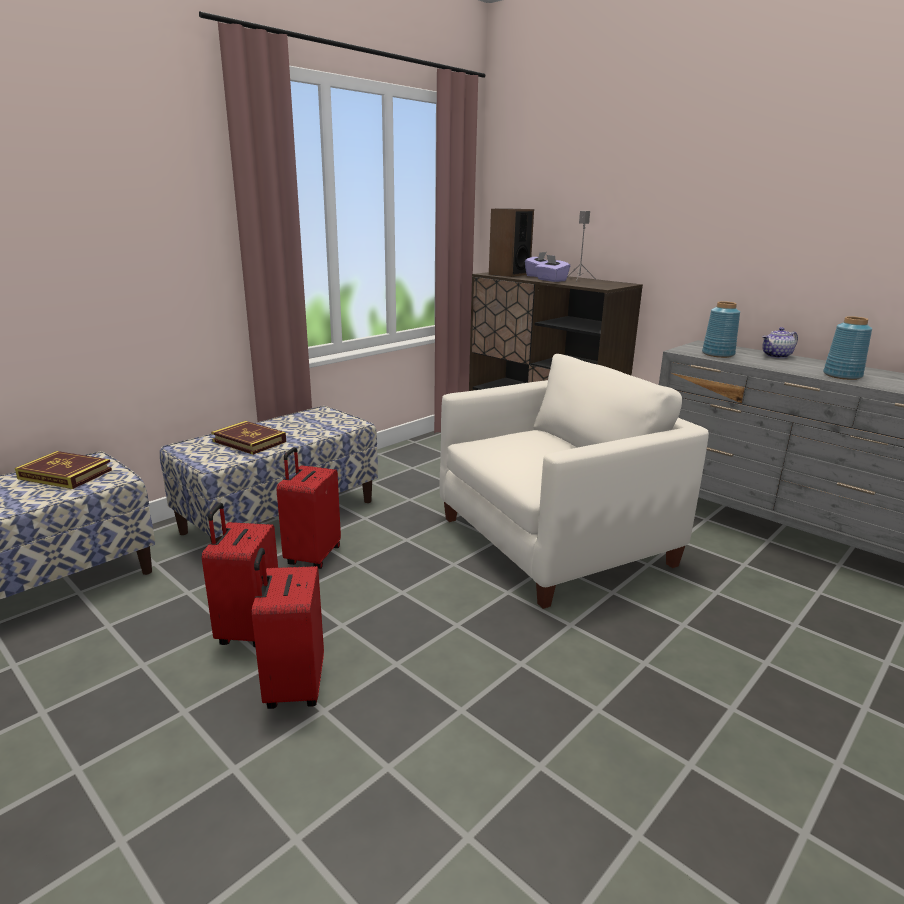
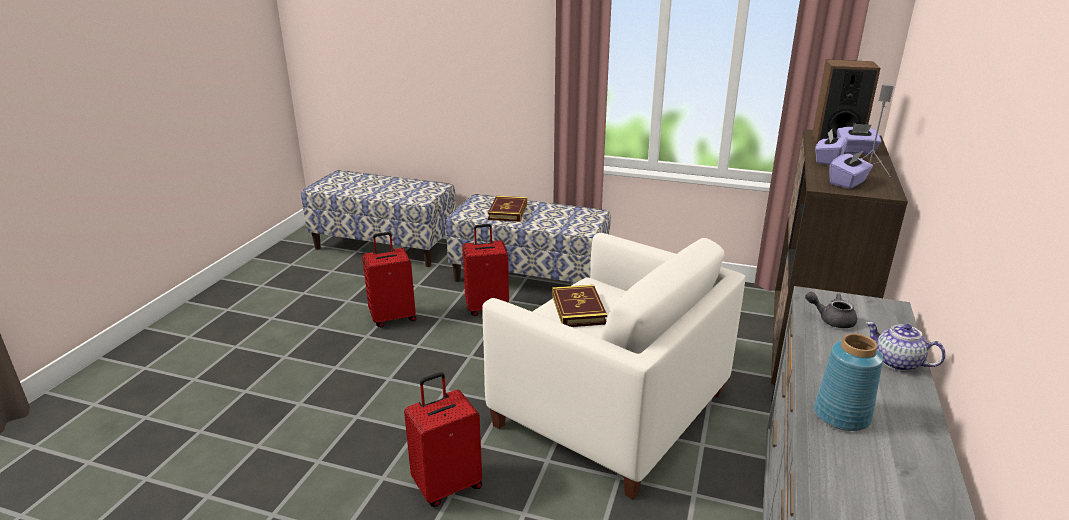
camera: 65 degrees right, 5 degrees up
book [15,451,112,489] -> book moved to [552,285,607,327]
red suitcase [252,548,324,709] -> red suitcase moved to [404,372,482,507]
blue vase [702,301,740,358] -> grey teapot [805,292,857,328]
none -> purple tissue box [829,151,873,189]

